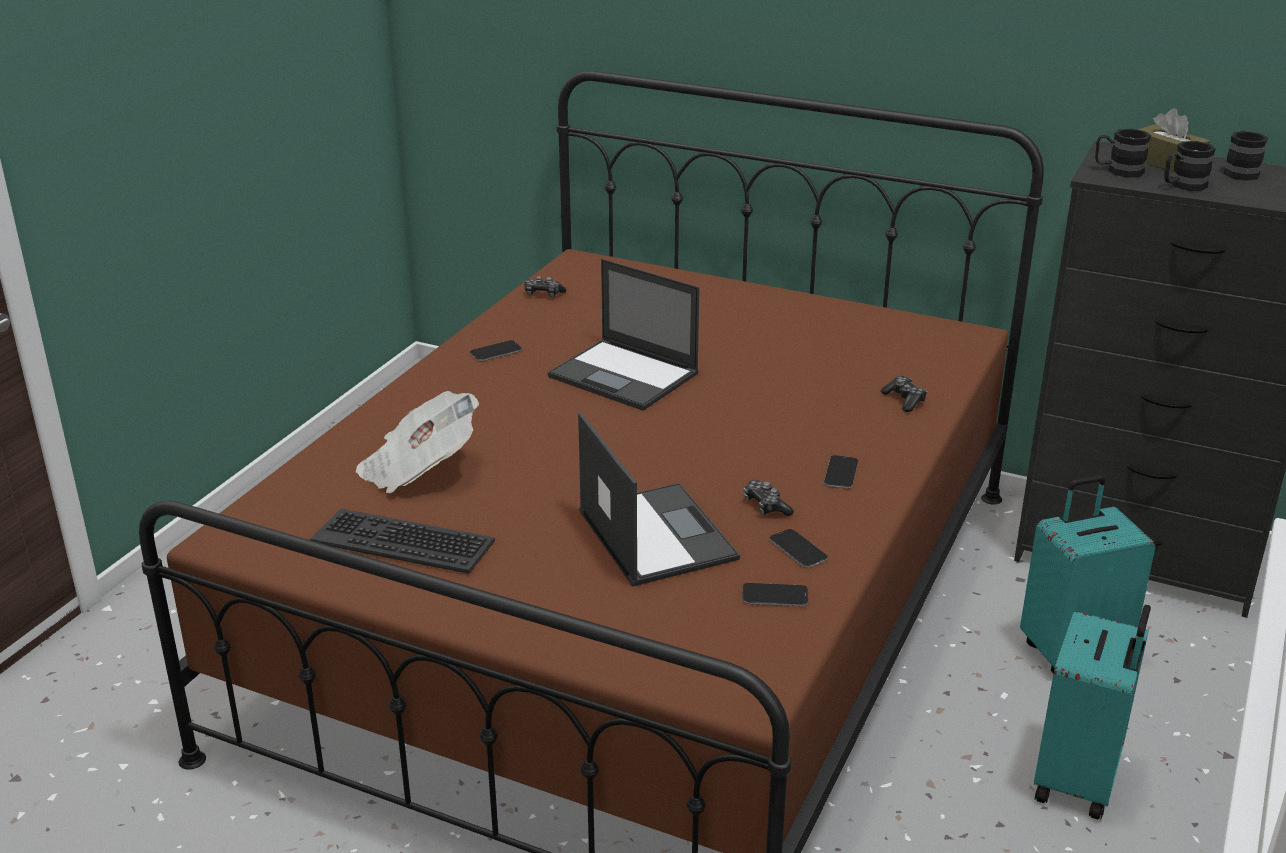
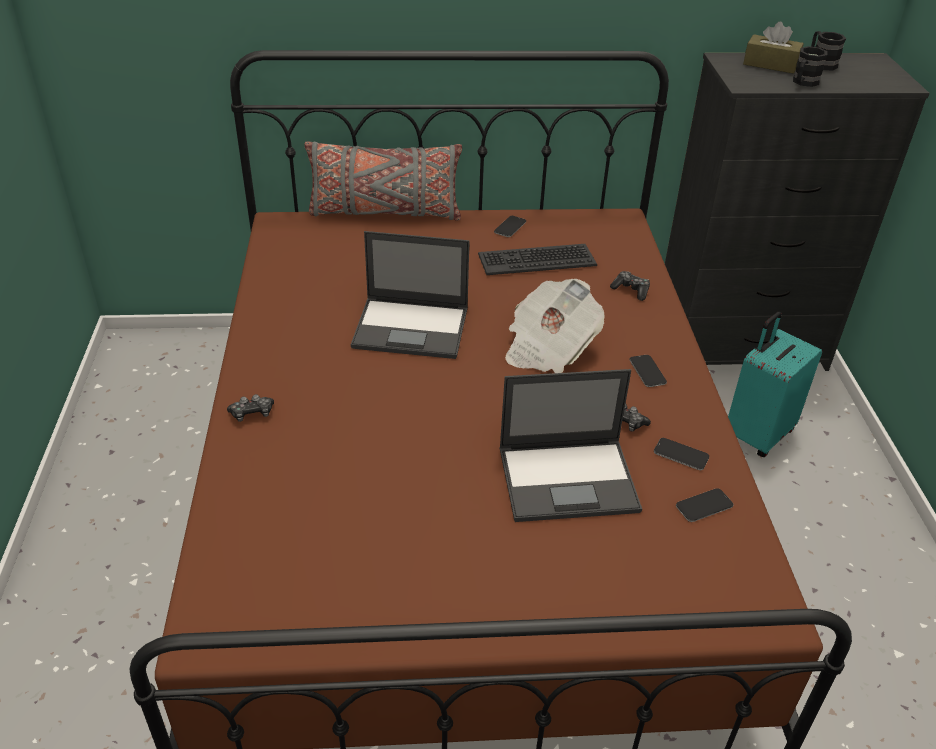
camera: 30 degrees left, 10 degrees up
keyboard [310,508,495,574] -> keyboard moved to [478,244,597,275]
newspaper [356,391,479,494] -> newspaper moved to [505,279,605,373]
phone [470,340,522,361] -> phone moved to [494,216,526,237]
game controller [524,276,566,297] -> game controller moved to [227,394,274,422]
laptop [578,412,740,587] -> laptop turned 135 degrees clockwise [500,369,642,522]
turquoise suitcase [1034,605,1151,819] -> none
black mug [1095,129,1151,178] -> none
none -> grey pillow [304,141,462,221]

